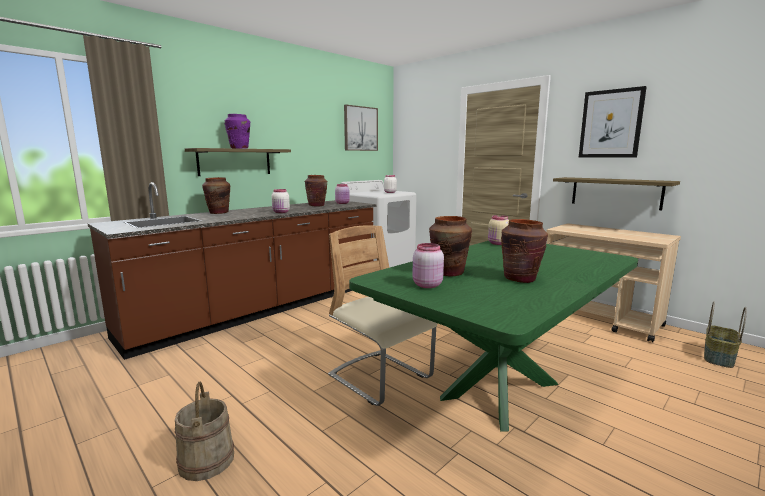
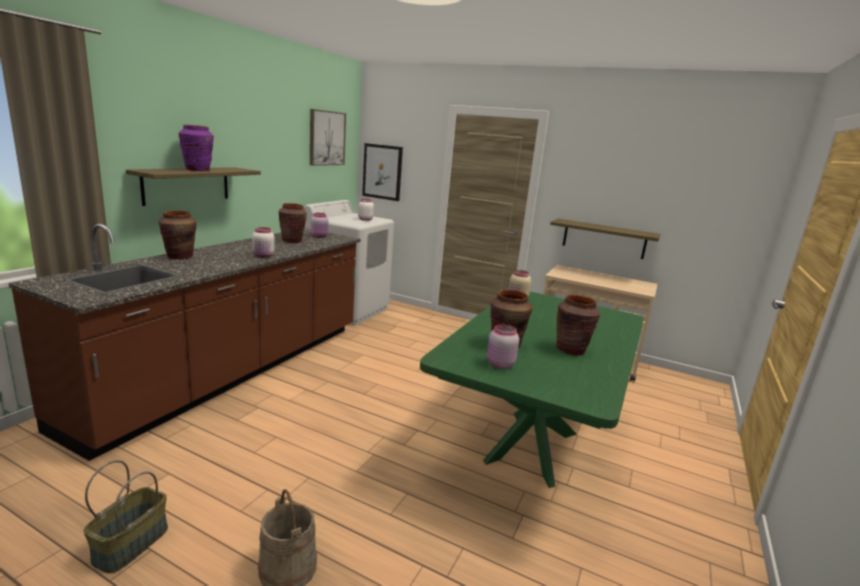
camera: 20 degrees left, 5 degrees up
beige chair [328,225,437,406] -> none
picture [579,86,647,158] -> picture moved to [362,143,403,201]
basket [704,301,747,368] -> basket moved to [83,460,168,573]

